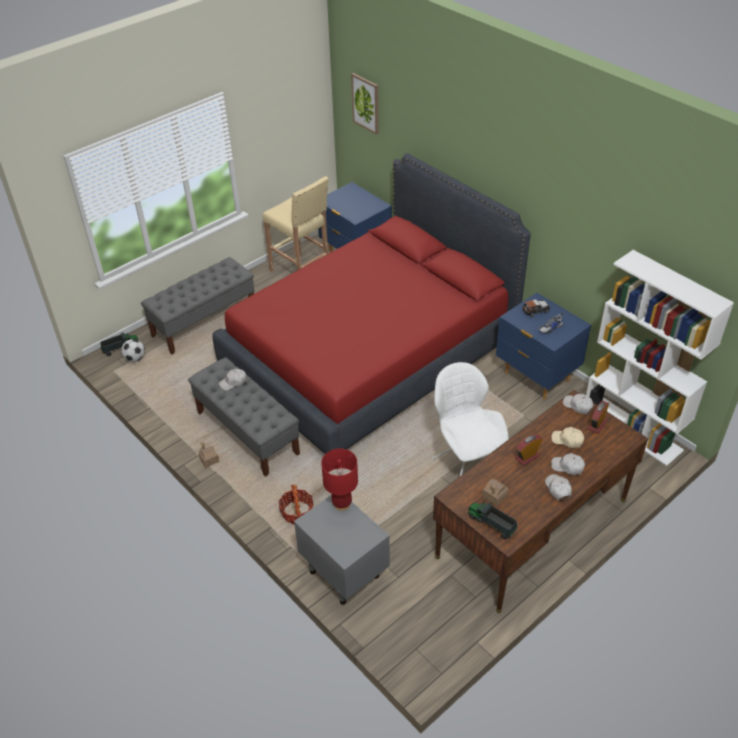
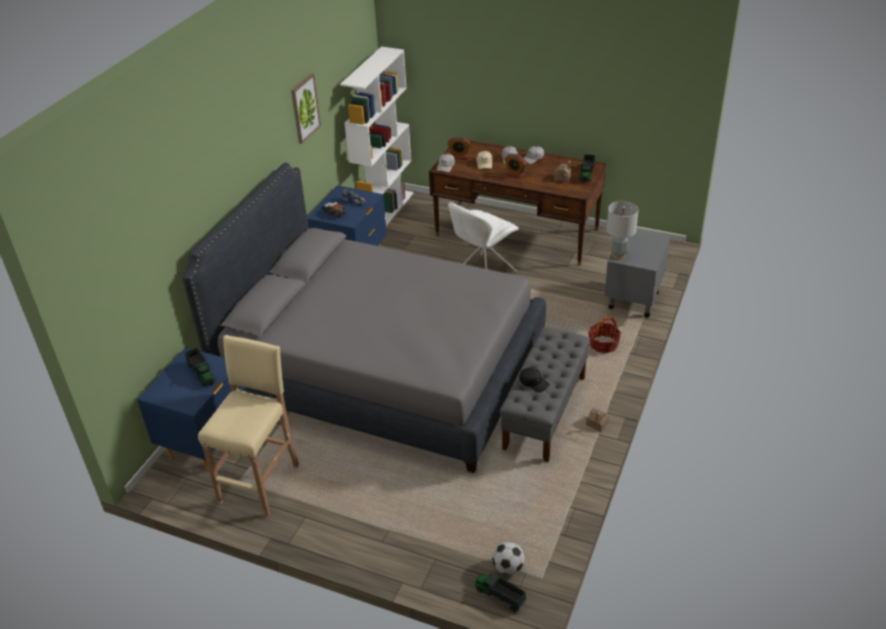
camera: 115 degrees left, 5 degrees down
grey bench [141,257,255,354] -> none
red bed [212,153,531,454] -> grey bed [182,163,546,473]
white cap [219,369,247,391] -> black cap [519,367,550,393]
red table lamp [321,449,358,511] -> grey table lamp [607,201,639,259]
picture [351,73,379,135] -> picture moved to [291,73,321,144]
none -> toy truck [185,348,216,387]

